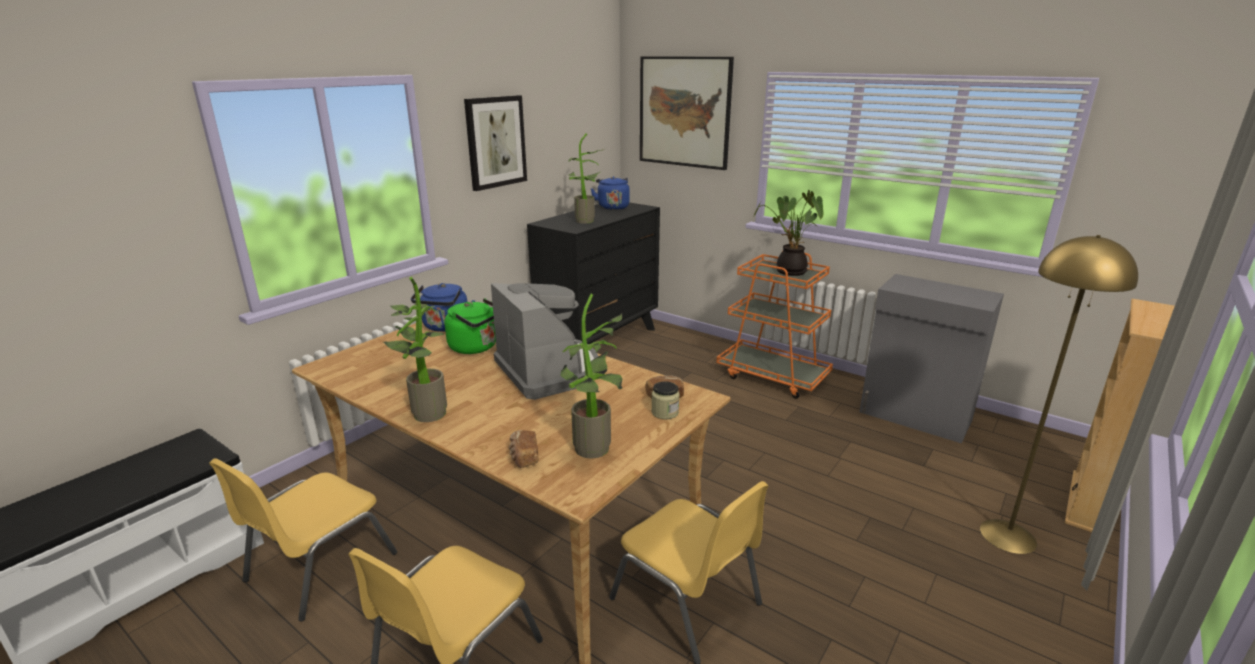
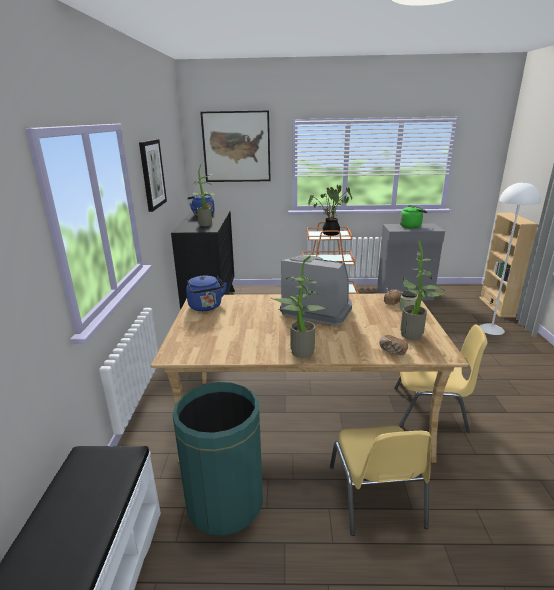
camera: 35 degrees left, 0 degrees up
yellow chair [209,458,397,622] -> green trash can [172,382,263,536]
green kettle [444,298,496,354] -> green kettle moved to [400,205,428,228]
yellow floor lamp [980,235,1138,554] -> white floor lamp [480,182,541,335]

